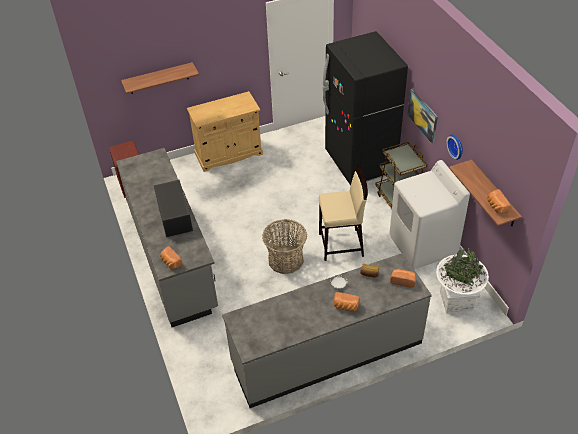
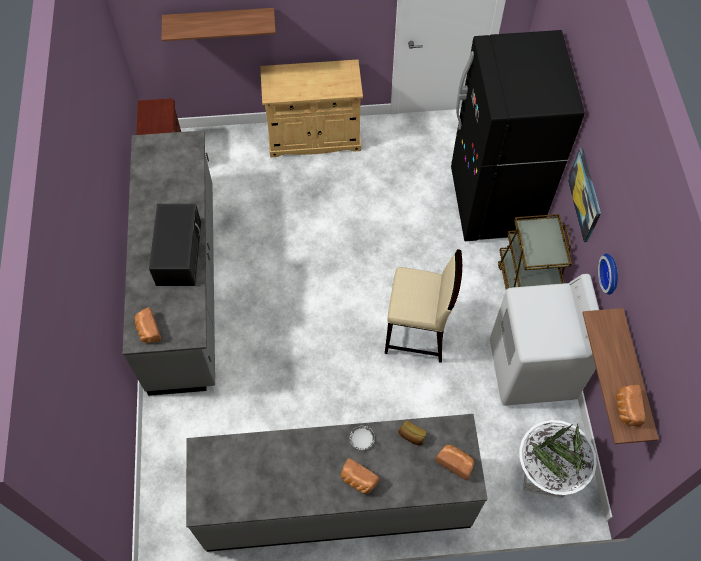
camera: 15 degrees right, 15 degrees up
basket [262,219,307,274] -> none

